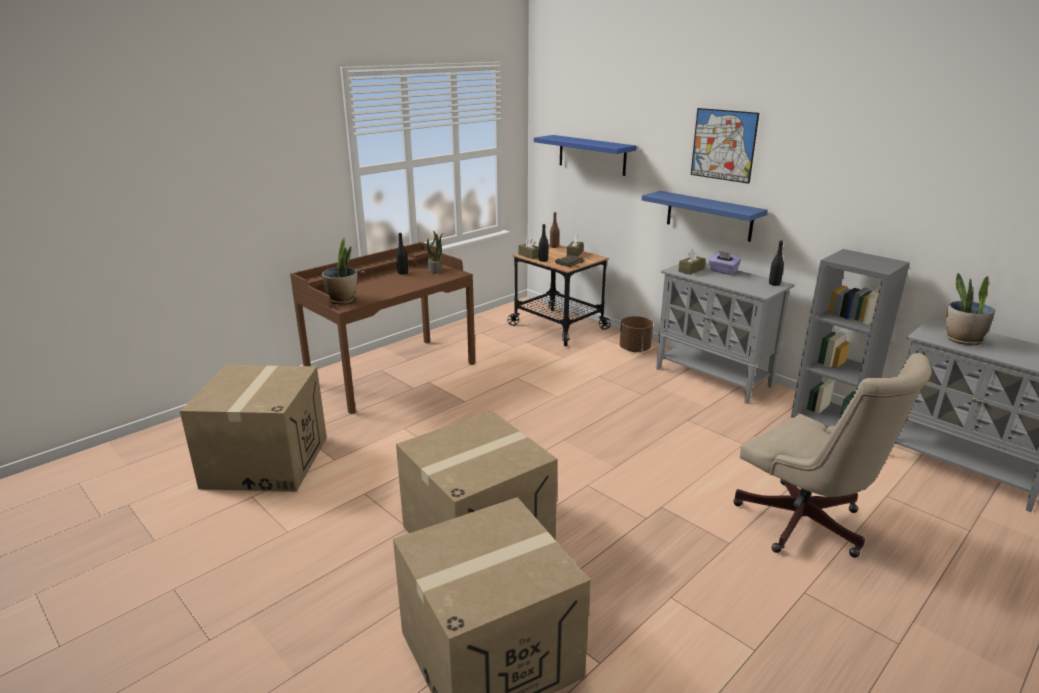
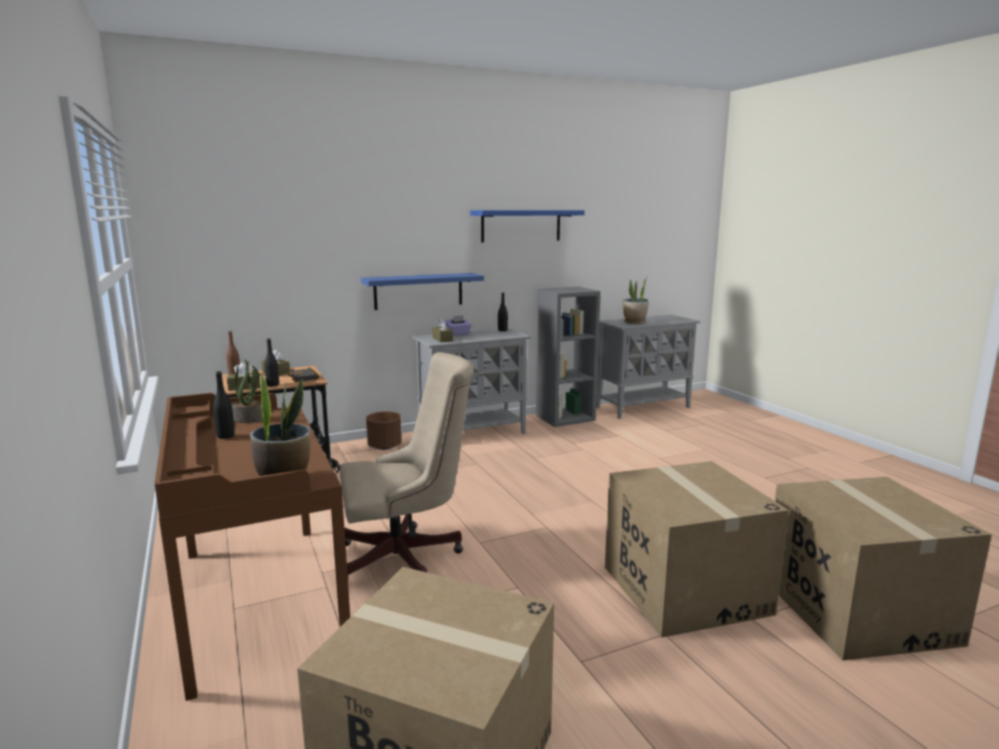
camera: 70 degrees left, 10 degrees down
blue shelf [534,135,637,176] -> blue shelf moved to [470,210,585,242]
picture [691,108,759,184] -> none
beige office chair [733,353,932,558] -> beige office chair moved to [340,352,474,578]

